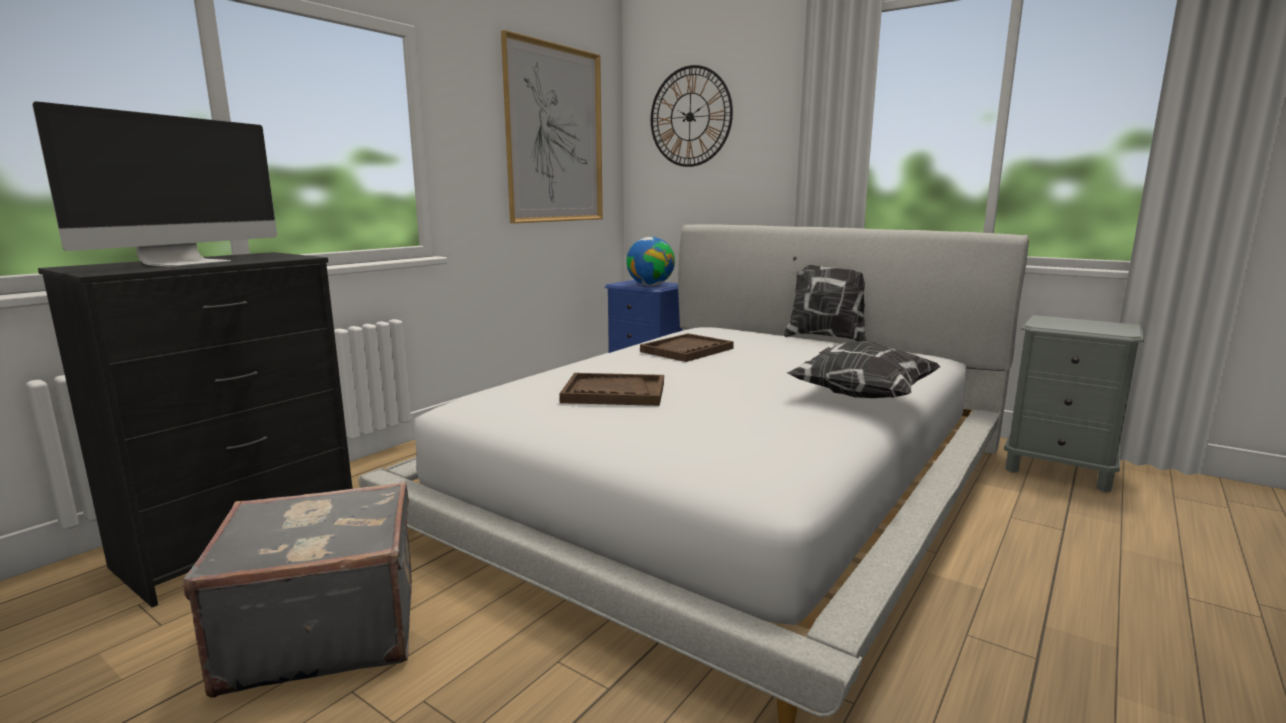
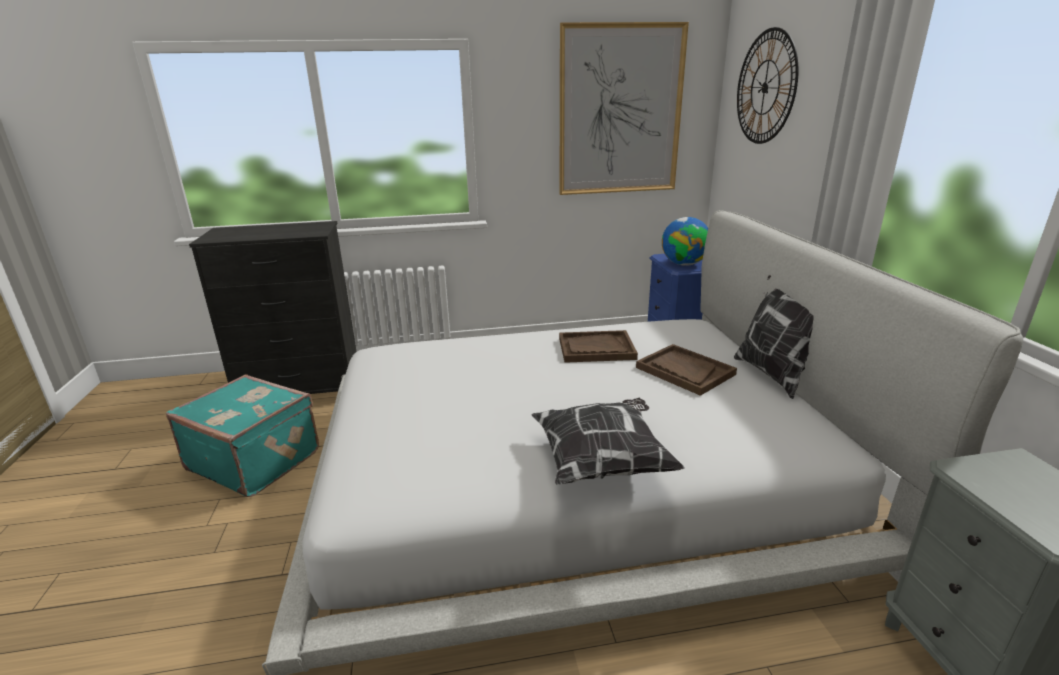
camera: 45 degrees right, 10 degrees up
monitor [32,101,277,267] -> none
grey suitcase [183,481,412,698] -> turquoise suitcase [166,375,319,497]
brown tray [559,373,664,406] -> brown tray moved to [636,344,737,396]

